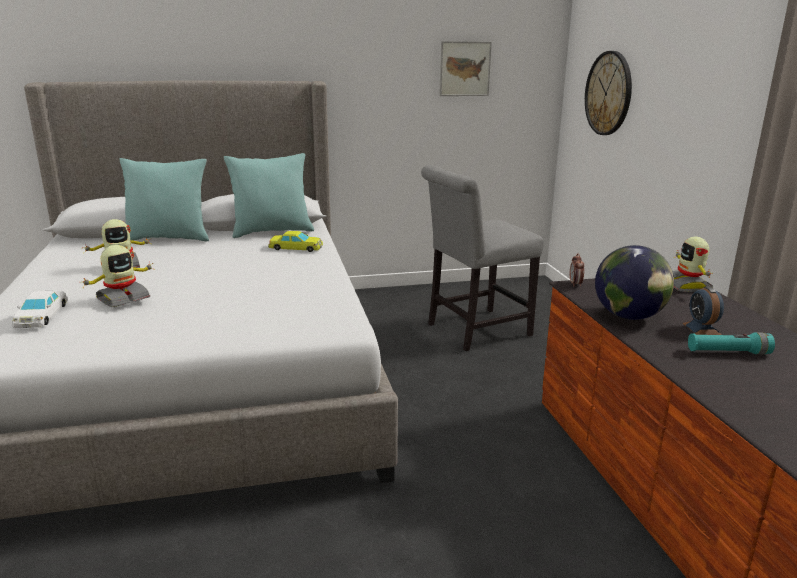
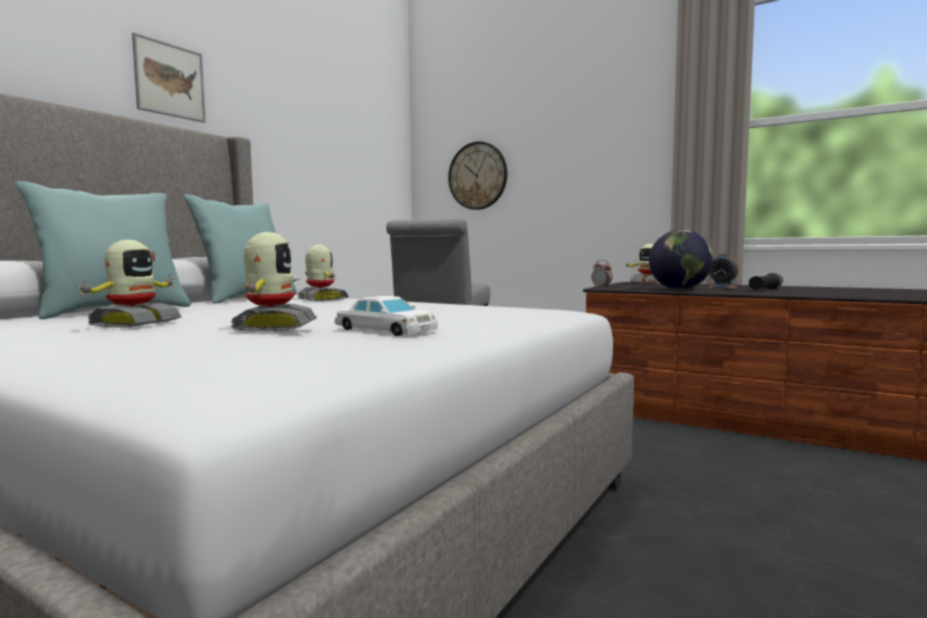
camera: 45 degrees left, 15 degrees down
white toy car [12,291,68,328] -> white toy car moved to [335,296,438,336]
yellow toy car [268,231,323,252] -> toy robot [298,244,349,301]
picture [439,41,492,96] -> picture moved to [132,33,206,123]
turquoise flashlight [688,332,775,354] -> black flashlight [749,273,783,290]

